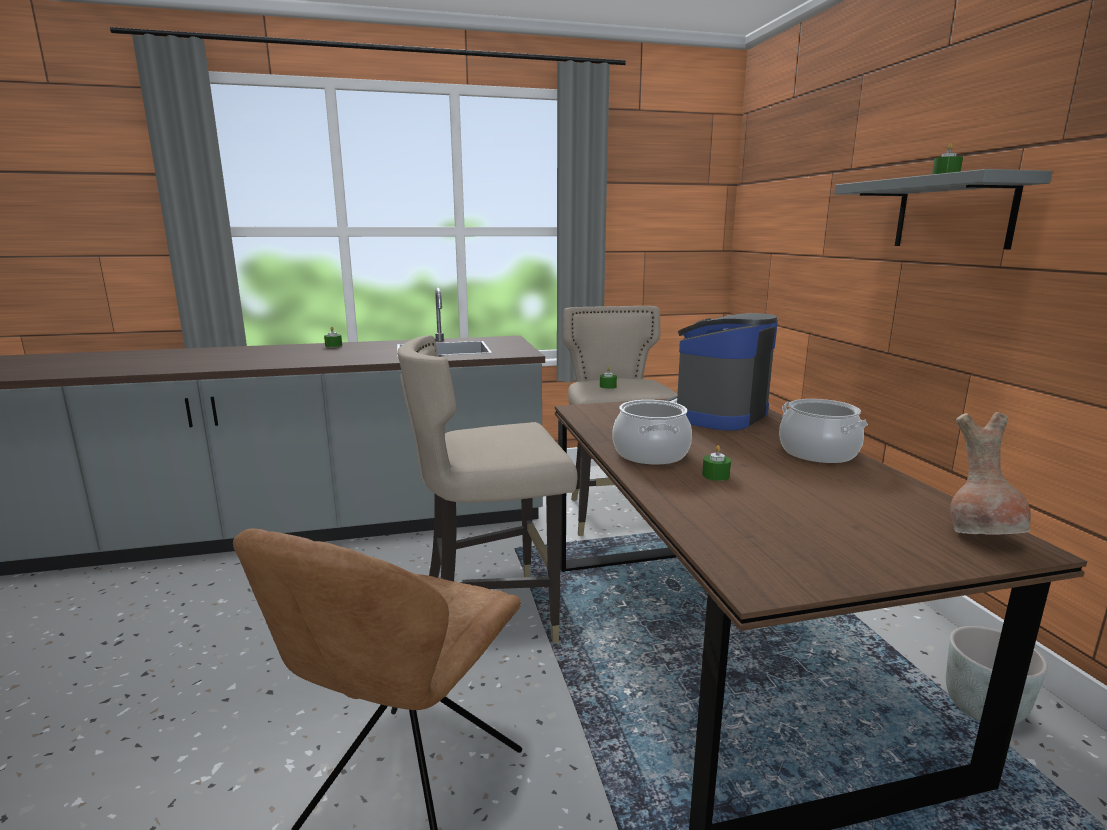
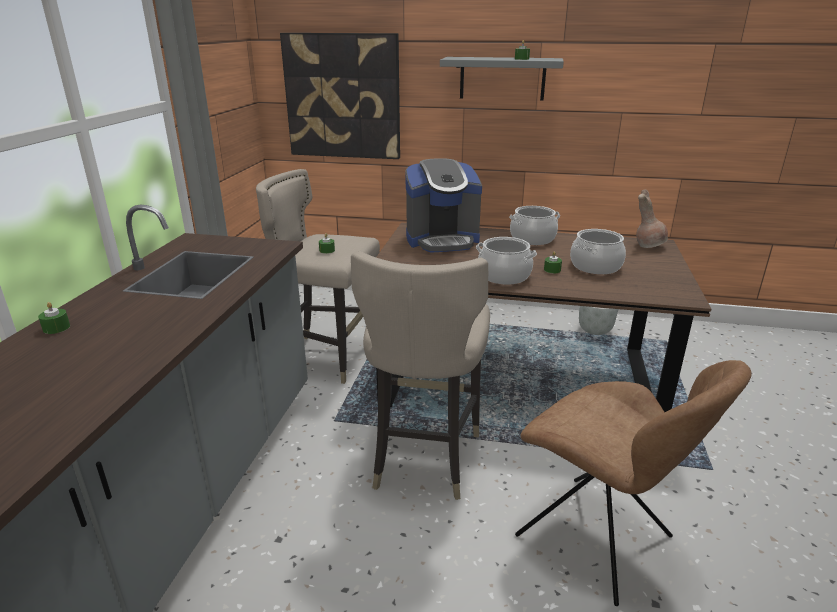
camera: 65 degrees left, 10 degrees up
coffee machine [666,313,778,431] -> coffee machine turned 75 degrees counterclockwise [405,158,482,252]
none -> picture [280,33,400,159]
none -> cooking pot [570,229,626,274]

